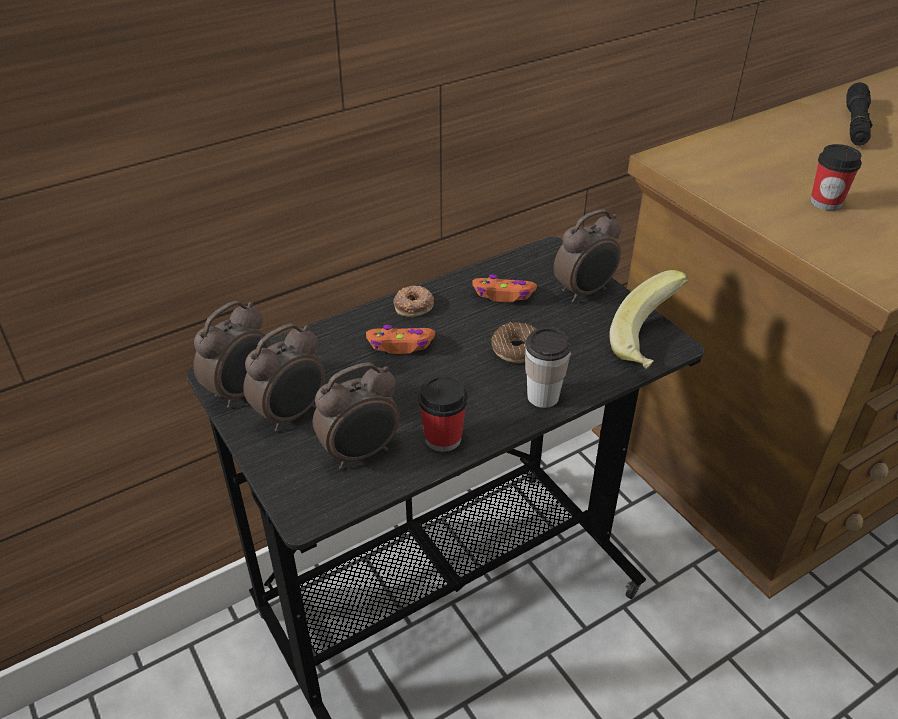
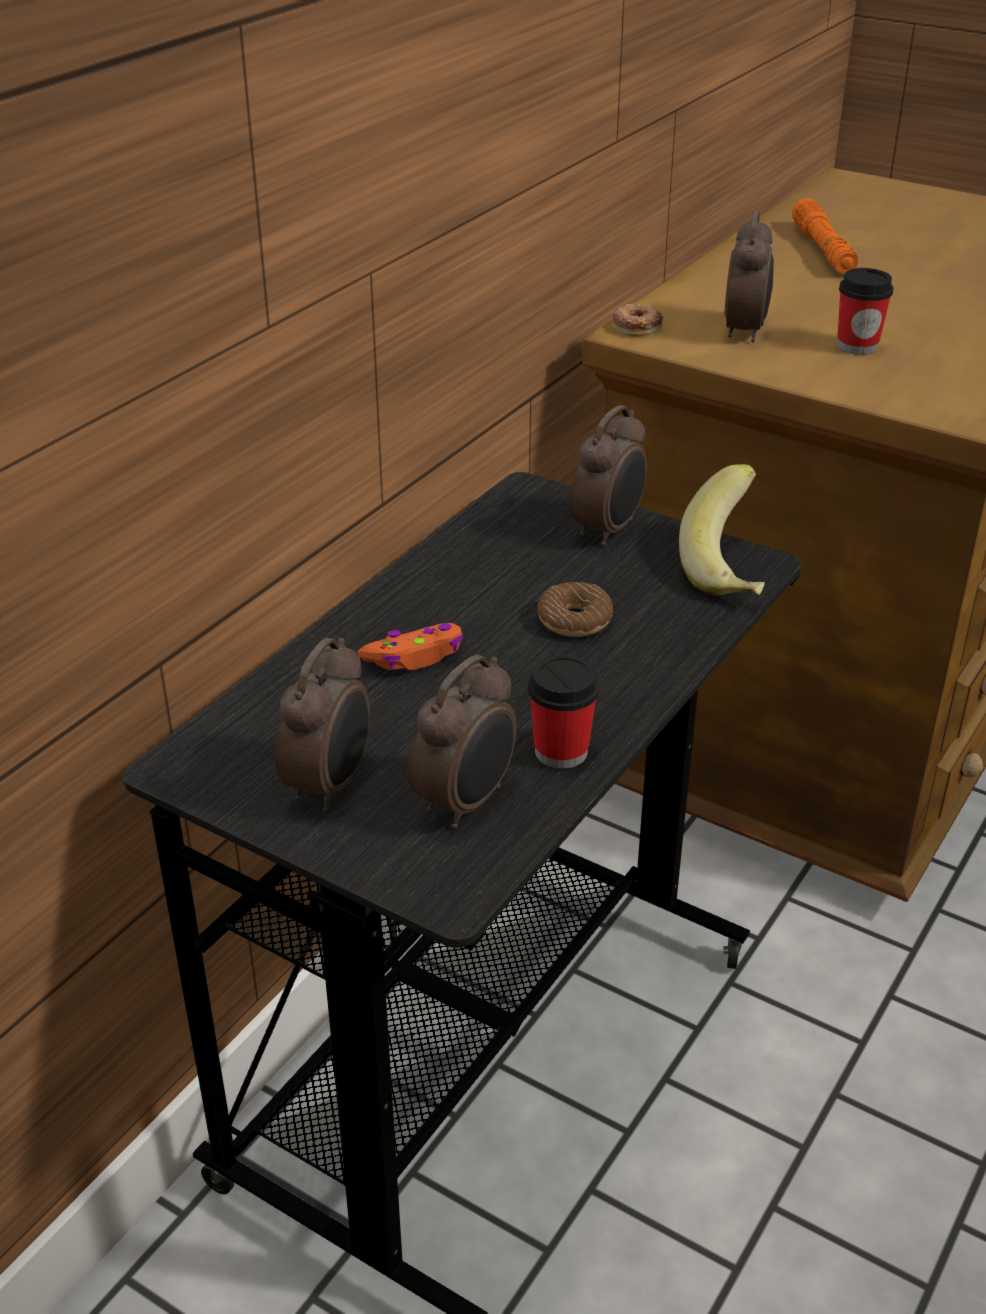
camera: 25 degrees left, 5 degrees down
alarm clock [193,301,271,408] -> alarm clock moved to [725,210,774,342]
donut [394,286,434,317] -> donut moved to [613,303,663,337]
orange game controller [472,274,537,303] -> none
cup [525,327,571,408] -> none
black flashlight [847,82,872,146] -> orange flashlight [792,198,858,274]

